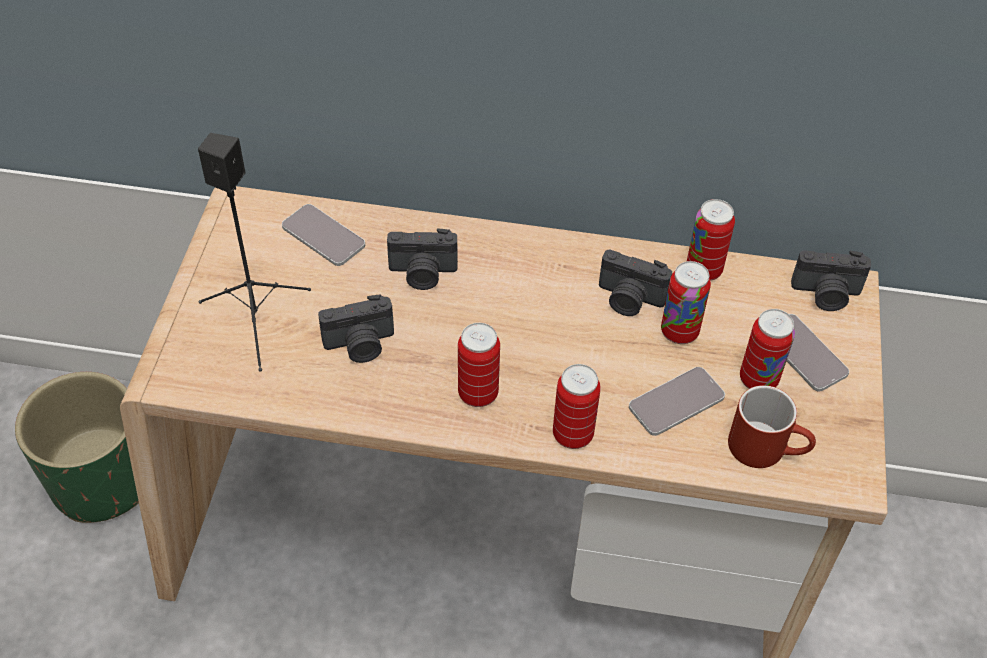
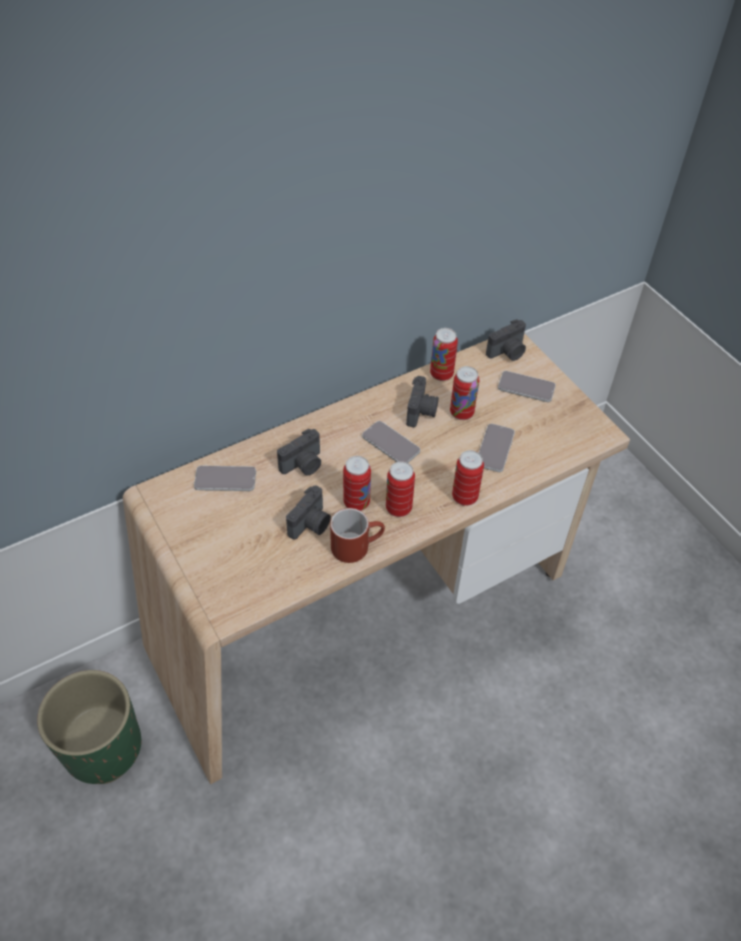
camera: 40 degrees left, 0 degrees up
black speaker [198,133,311,372] -> none
camera [599,250,672,316] -> camera turned 60 degrees counterclockwise [406,376,439,427]
red mug [728,385,816,468] -> red mug moved to [330,508,385,563]
can [740,309,795,389] -> can moved to [343,456,371,511]
none -> phone [362,421,420,463]

